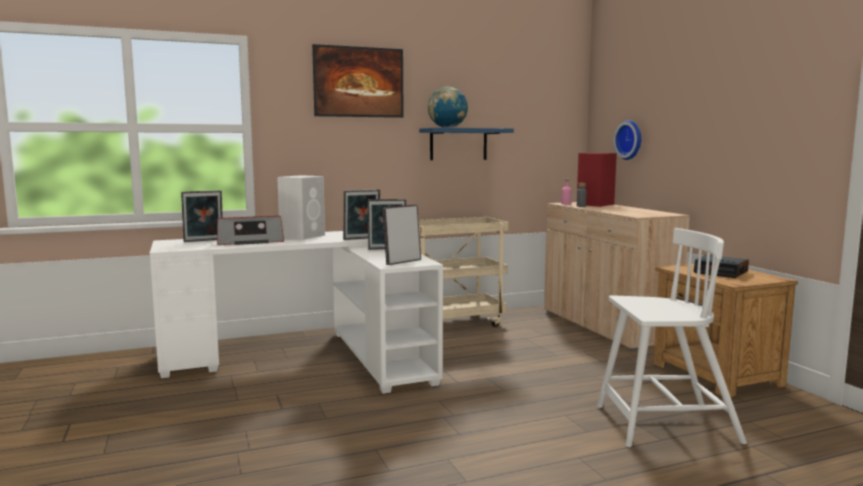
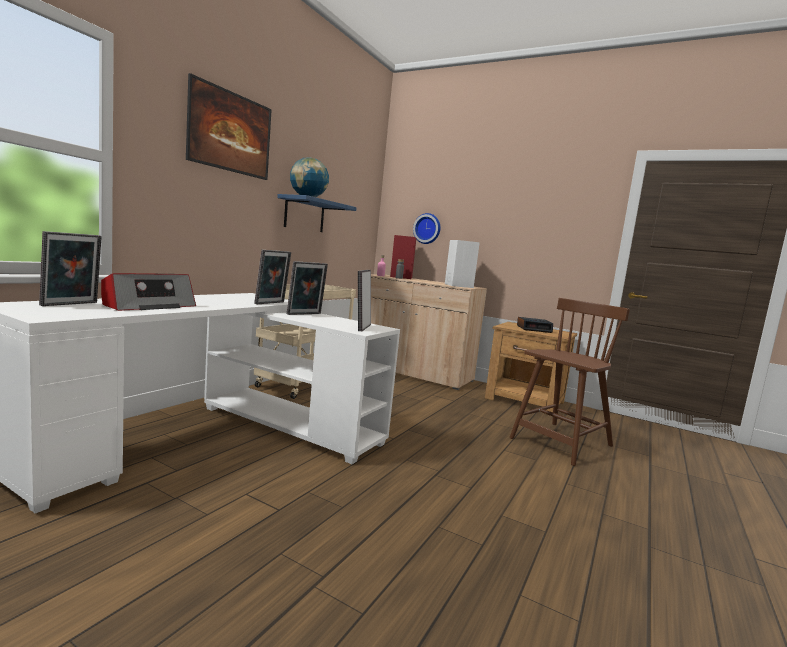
camera: 40 degrees left, 0 degrees up
white speaker [277,175,325,240] -> white speaker moved to [445,240,480,288]
white chair [597,228,747,447] -> brown chair [510,298,630,466]

